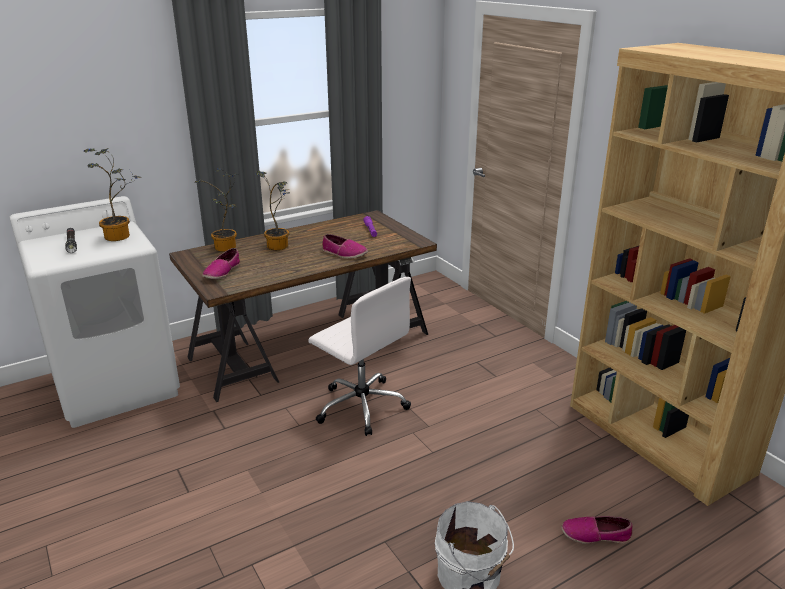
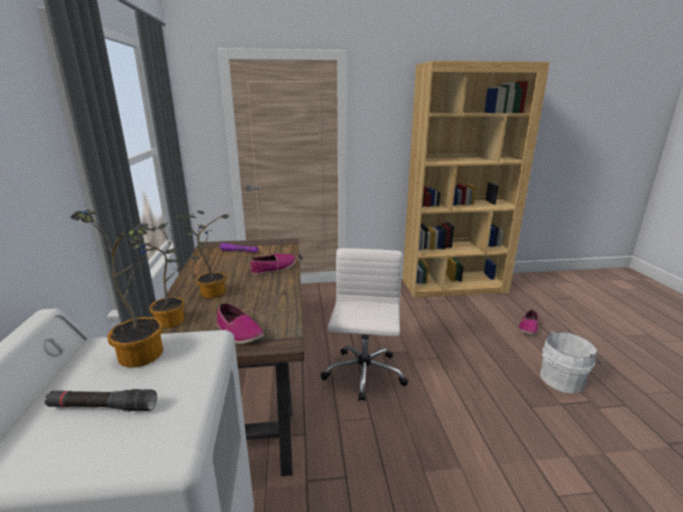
camera: 65 degrees left, 5 degrees down
white office chair [308,277,411,436] -> white office chair turned 60 degrees counterclockwise [320,248,408,401]

